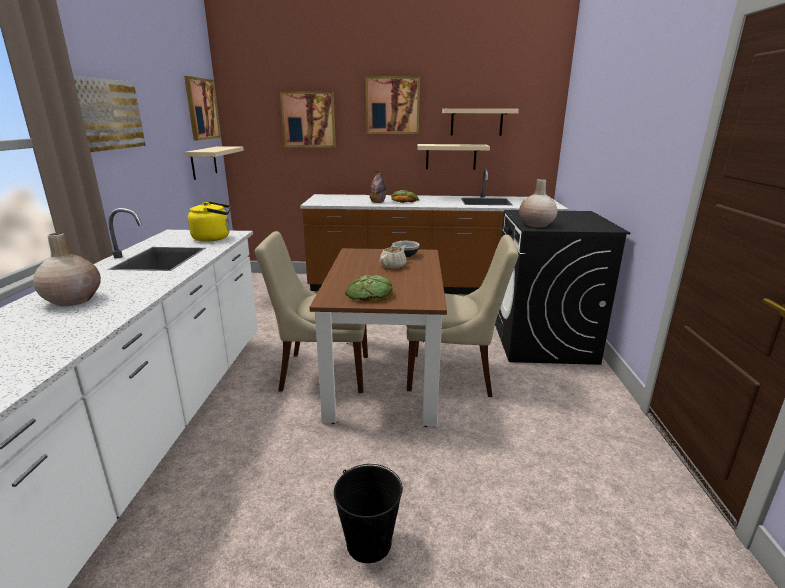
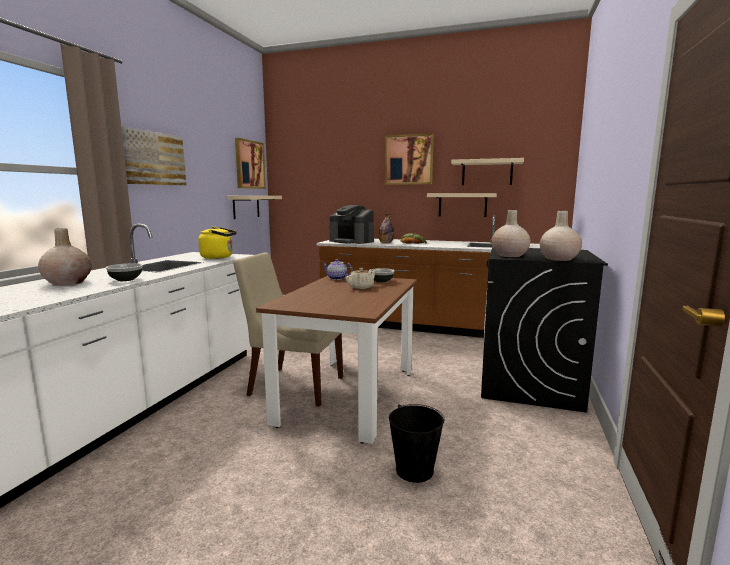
camera: 15 degrees right, 10 degrees down
picture [280,91,336,148] -> none
black bucket [334,464,403,563] -> black bucket moved to [389,404,444,483]
bread [345,275,393,301] -> none
beige chair [406,235,519,397] -> none
none -> bowl [105,263,143,281]
none -> teapot [322,259,353,280]
none -> coffee machine [329,205,374,244]
none -> beige vase [540,211,582,261]

